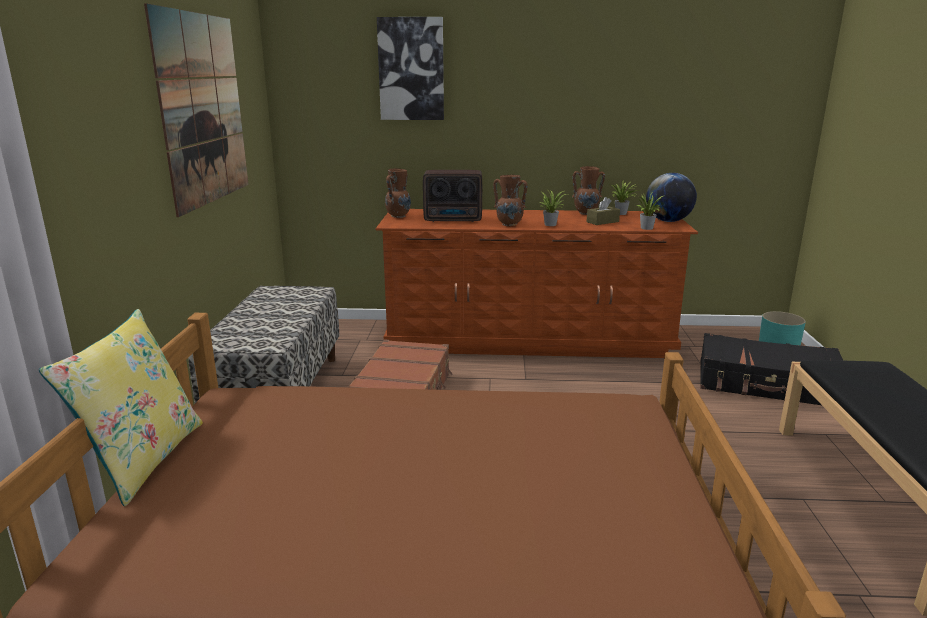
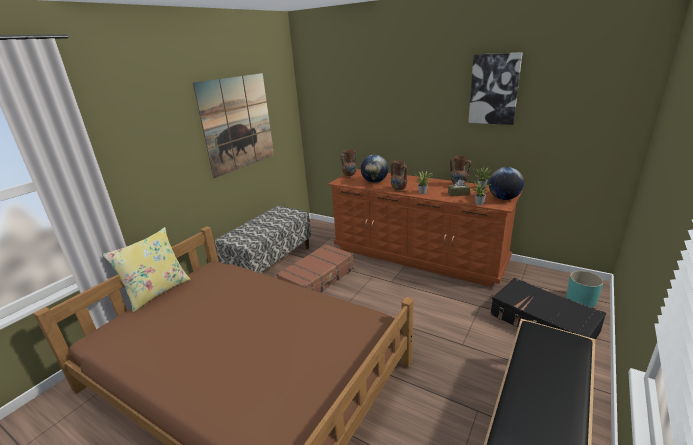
camera: 30 degrees right, 5 degrees up
picture [377,17,444,120] -> picture moved to [468,52,523,125]
radio [423,170,482,222] -> globe [361,155,388,183]

